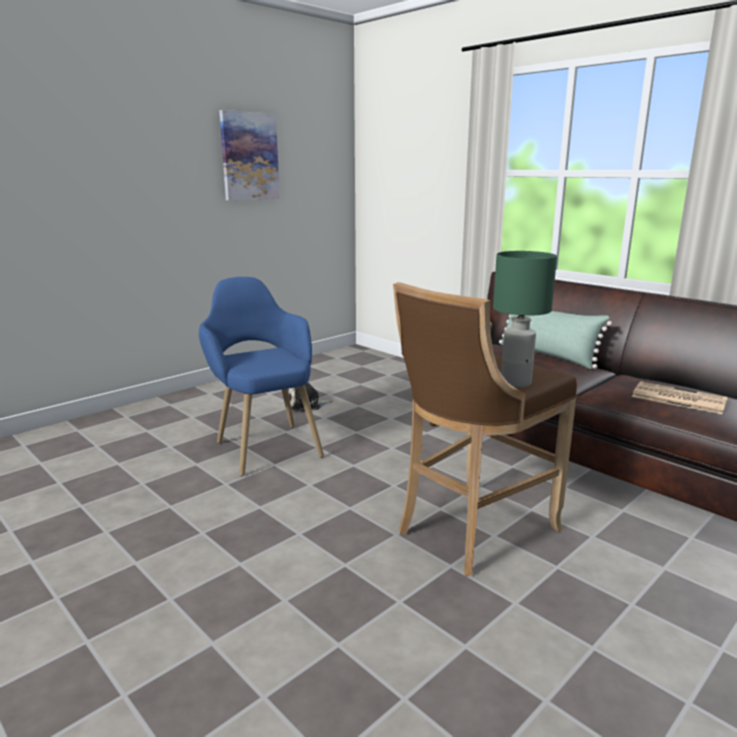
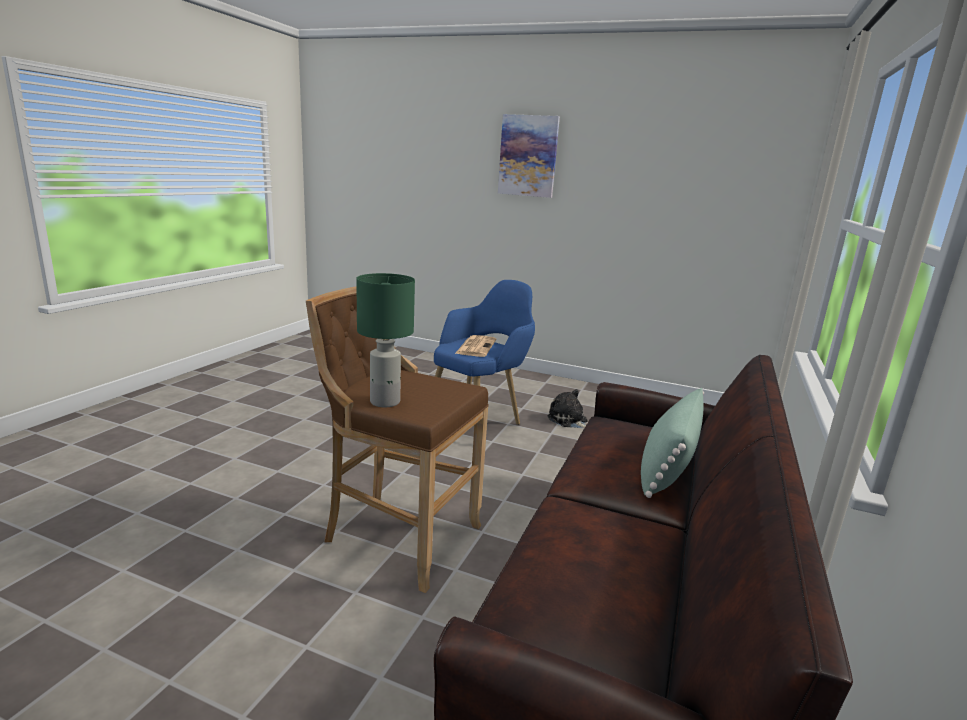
camera: 65 degrees right, 0 degrees up
picture [219,110,280,200] -> picture moved to [498,114,560,198]
newspaper [632,381,728,414] -> newspaper moved to [455,335,496,357]

